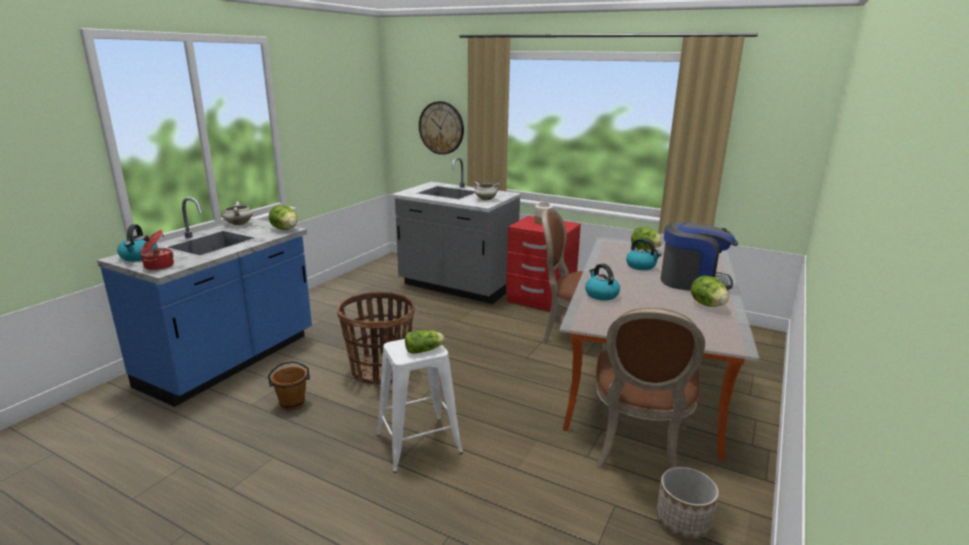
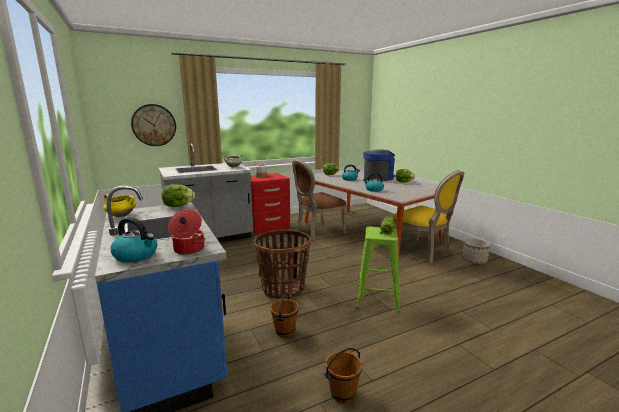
camera: 55 degrees left, 5 degrees down
white cooking pot [223,201,253,226] -> yellow cooking pot [103,194,136,217]
white stool [376,339,463,473] -> green stool [356,227,400,312]
brown chair [595,307,705,469] -> yellow chair [392,170,464,263]
none -> brown bucket [324,348,362,403]

